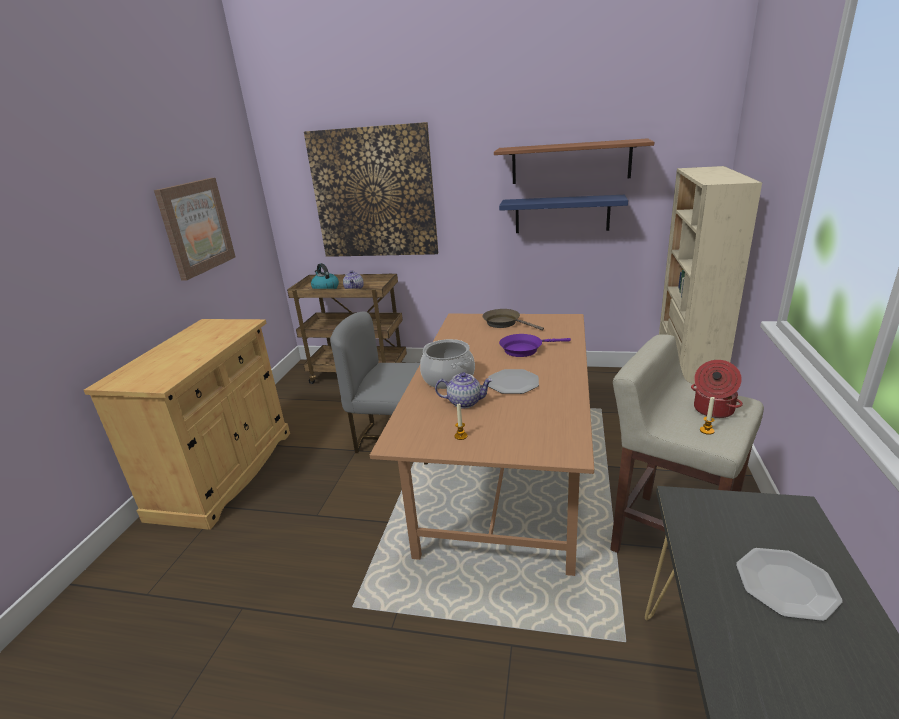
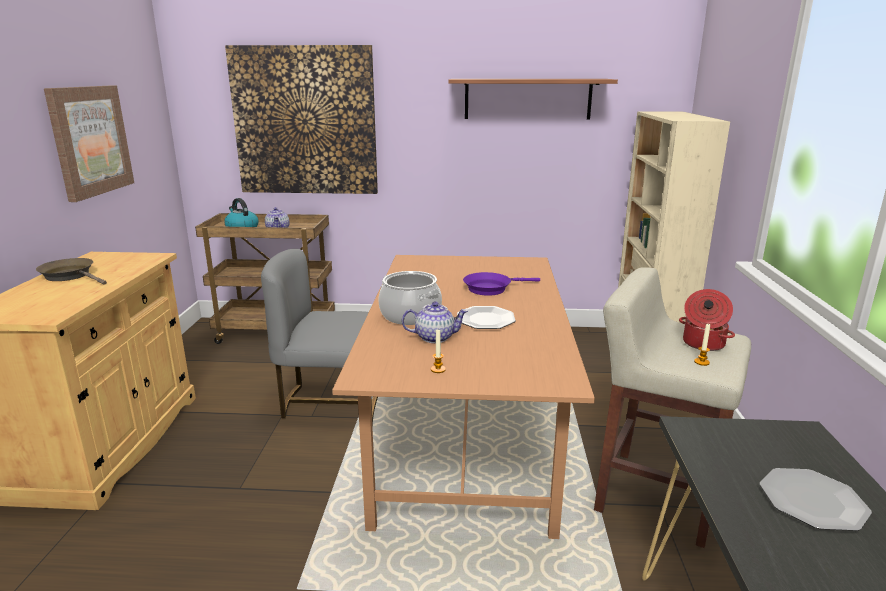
camera: 10 degrees left, 5 degrees down
brown frying pan [483,309,544,330] -> brown frying pan moved to [36,258,107,285]
blue shelf [499,195,628,233] -> none

